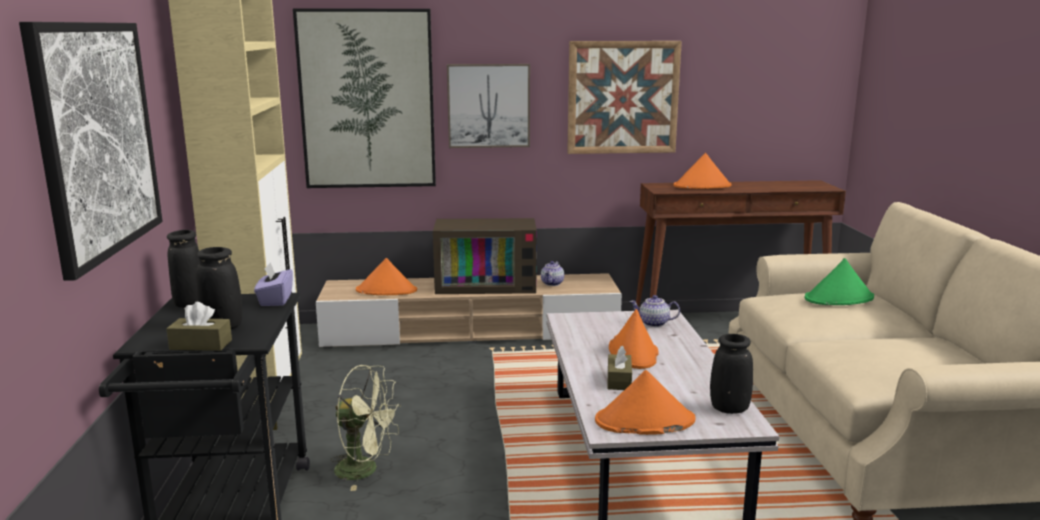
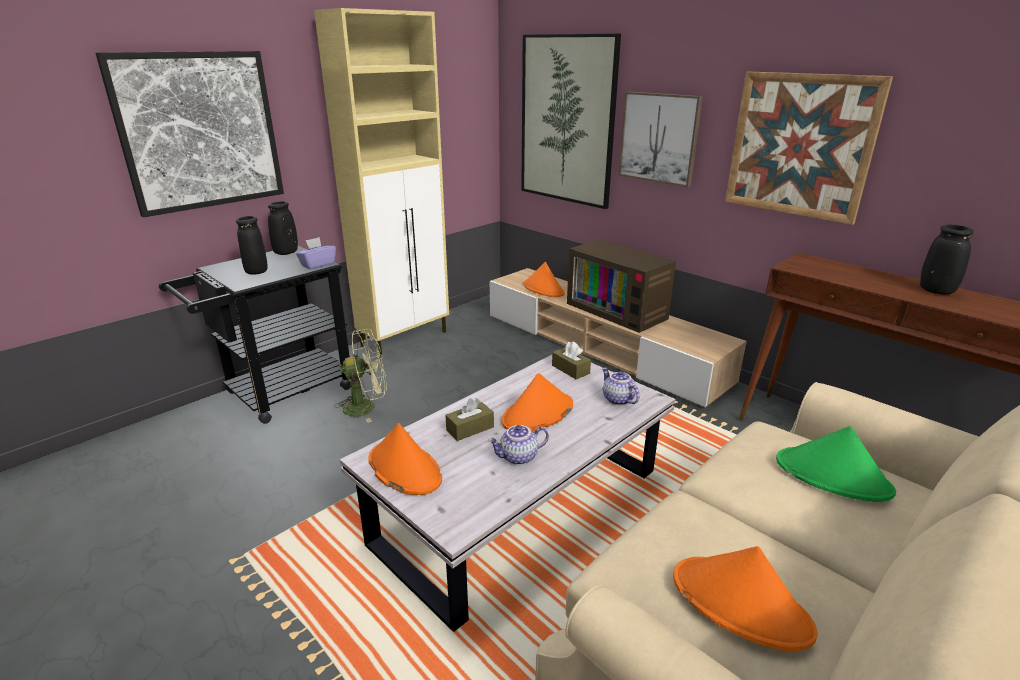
camera: 50 degrees right, 10 degrees up
brown tissue box [166,302,232,351] -> brown tissue box moved to [552,342,591,380]
green fan [330,365,401,491] -> green fan turned 75 degrees counterclockwise [334,329,387,423]
teapot [541,261,564,286] -> teapot moved to [488,425,549,465]
orange hat [673,153,732,189] -> orange hat moved to [673,546,818,651]
black vase [710,334,753,414] -> black vase moved to [920,225,974,295]

